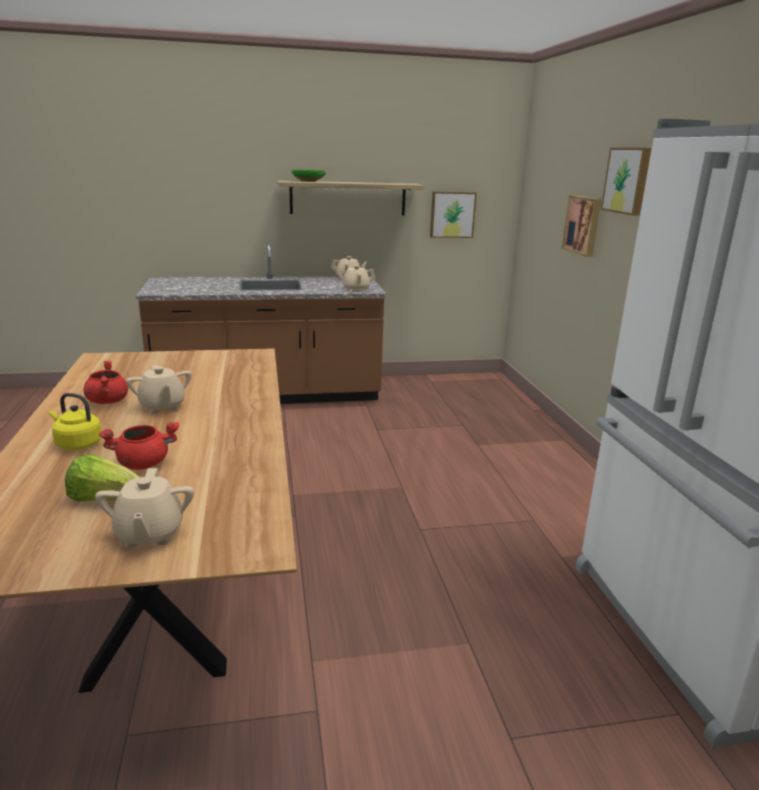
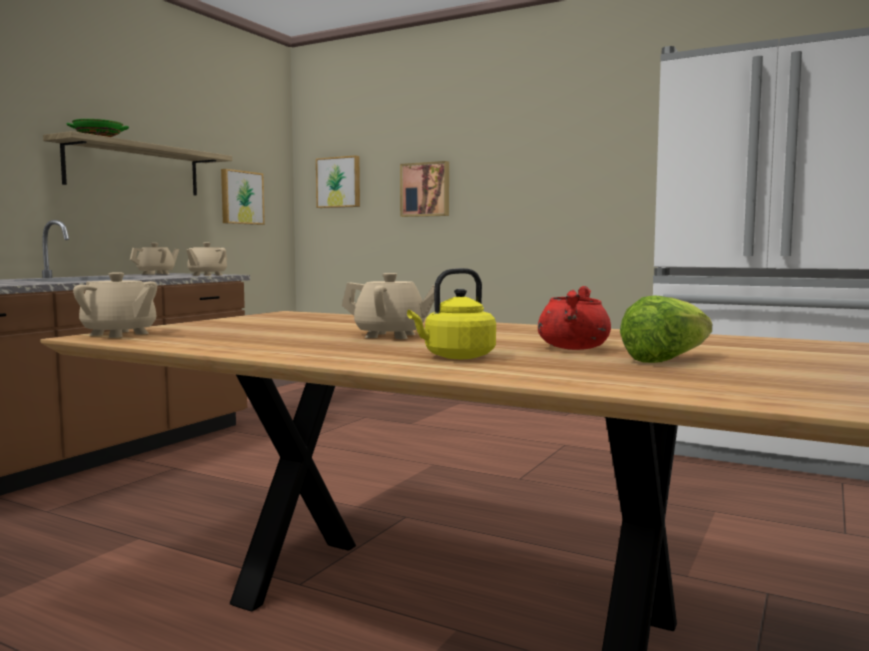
camera: 50 degrees left, 15 degrees down
red cooking pot [84,361,128,404] -> none
beige teapot [95,468,194,547] -> beige teapot moved to [73,272,157,338]
picture [601,148,651,216] -> picture moved to [316,156,360,208]

